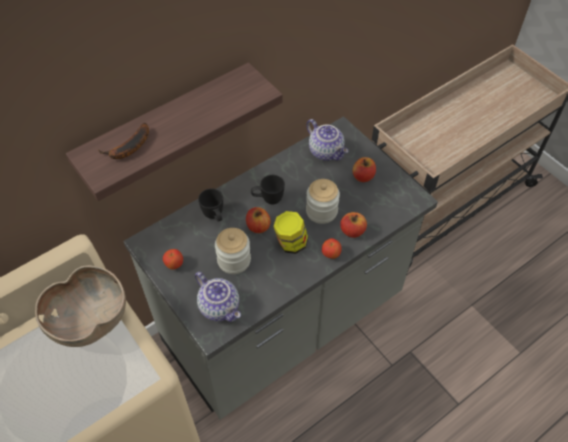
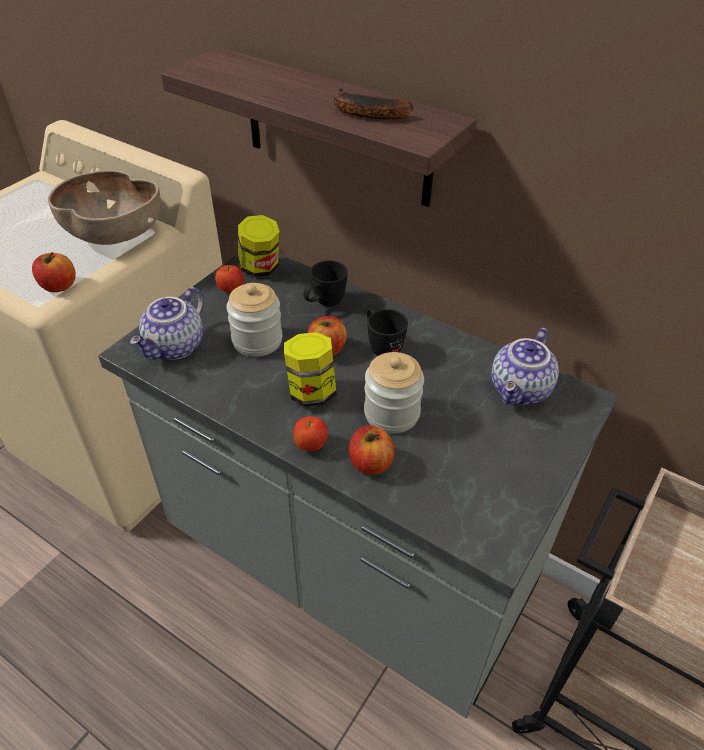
camera: 70 degrees right, 10 degrees down
banana [97,123,149,159] -> banana moved to [334,88,413,119]
apple [352,157,376,182] -> apple moved to [32,252,76,292]
none -> jar [238,215,280,277]

